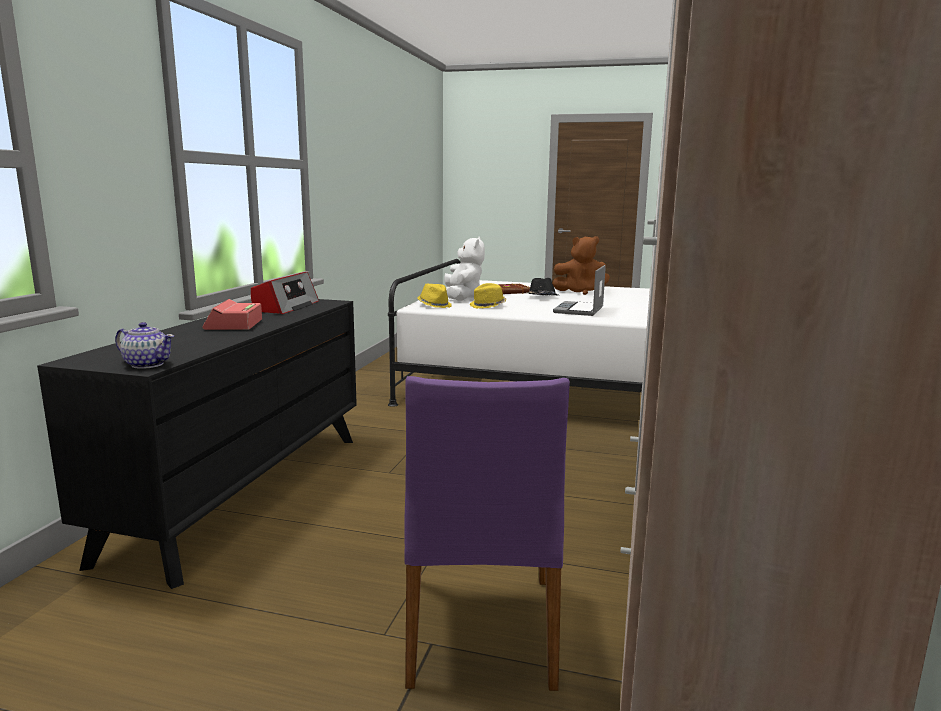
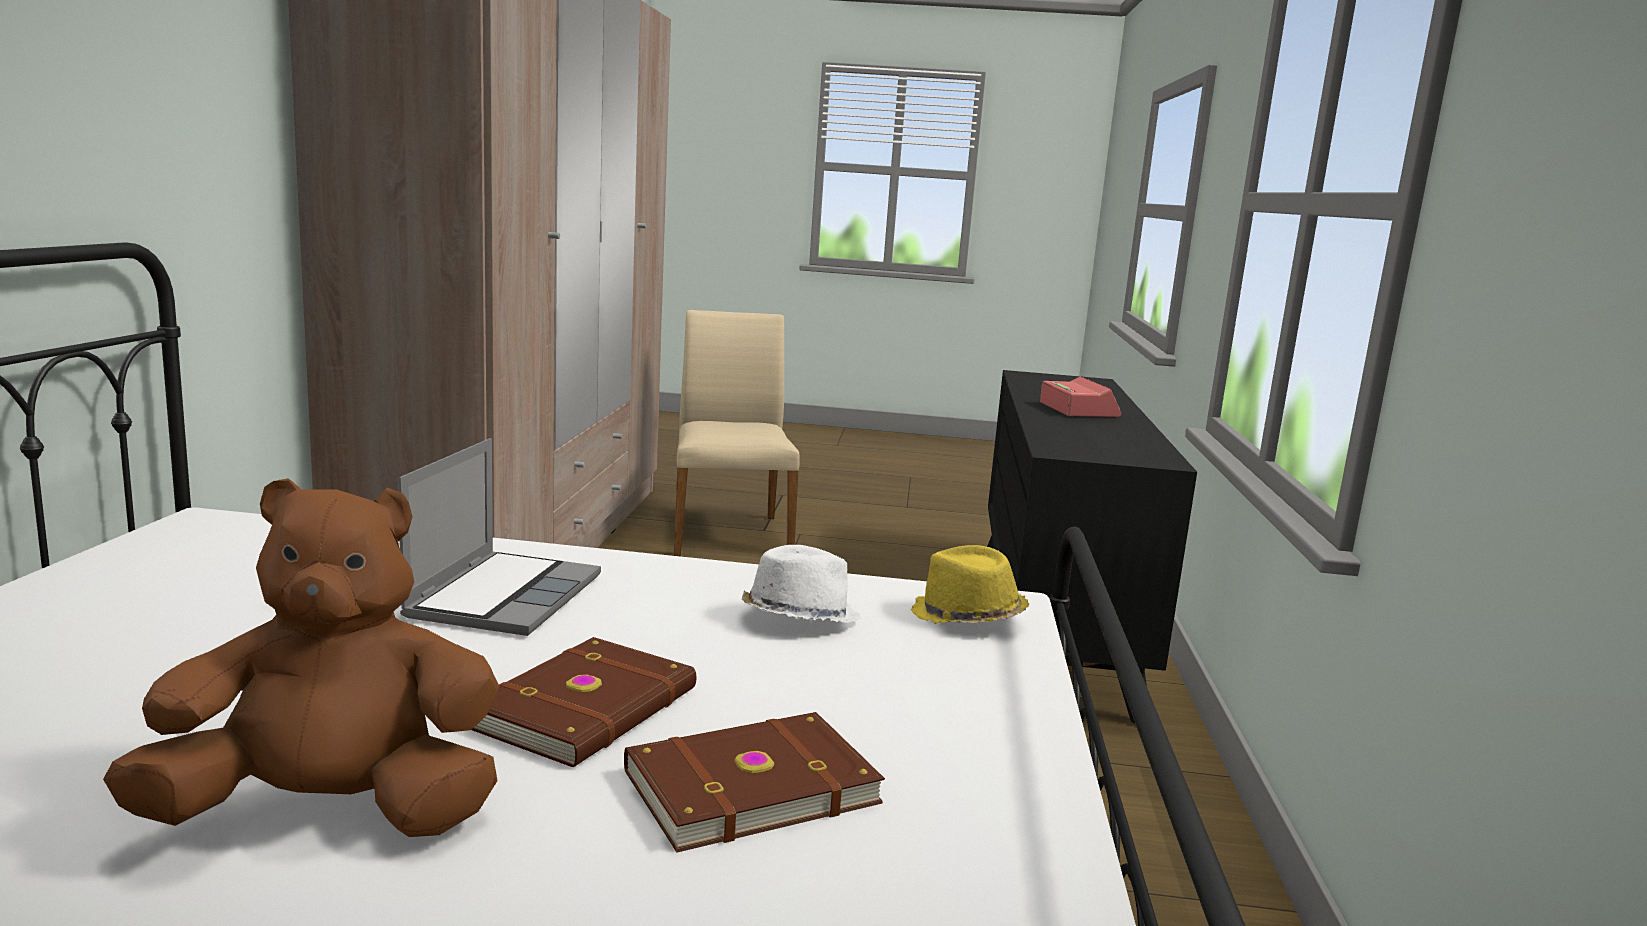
camera: 170 degrees right, 0 degrees up
teapot [115,322,174,369] -> none
radio [251,272,319,314] -> none
purple chair [404,376,570,691] -> beige chair [674,310,800,556]
white plush toy [444,237,485,301] -> none
yellow hat [470,283,506,309] -> white hat [742,545,861,623]
black hat [527,278,558,295] -> brown book [472,637,696,767]

